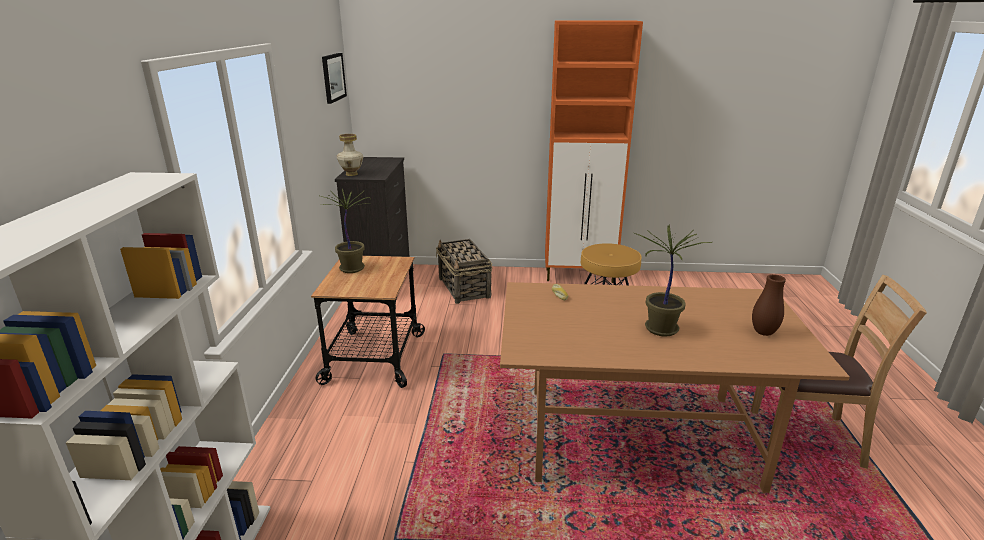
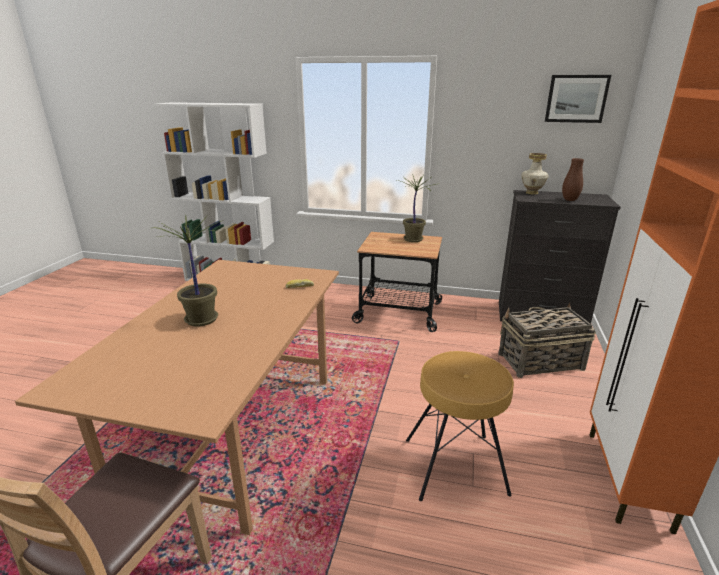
camera: 100 degrees right, 0 degrees up
brown vase [752,274,786,336] -> brown vase moved to [562,158,584,201]

